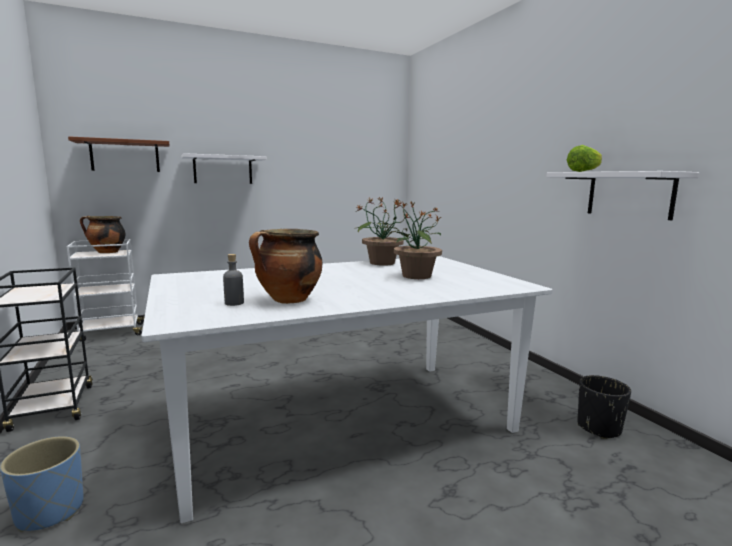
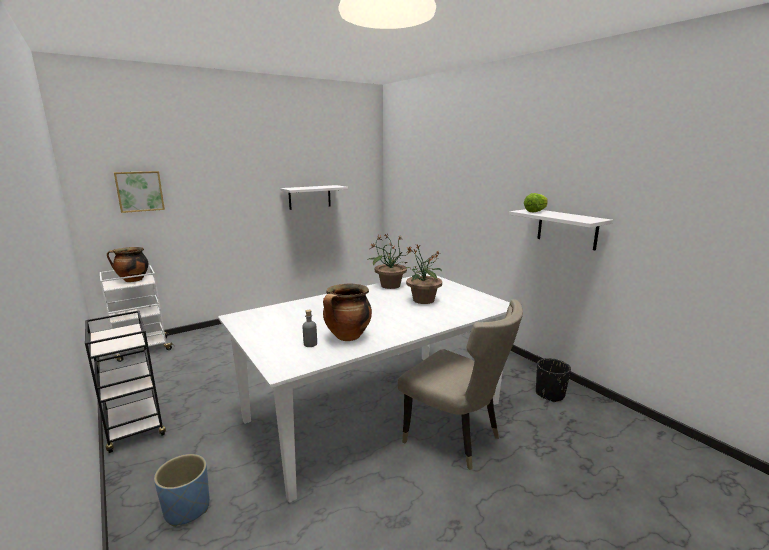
camera: 10 degrees left, 5 degrees up
brown shelf [68,136,169,172] -> picture [114,171,165,213]
white shelf [181,153,267,184] -> white shelf moved to [280,185,348,210]
none -> beige chair [398,299,523,470]

